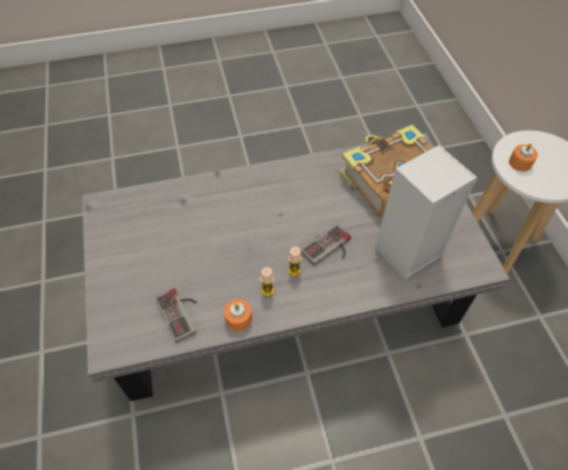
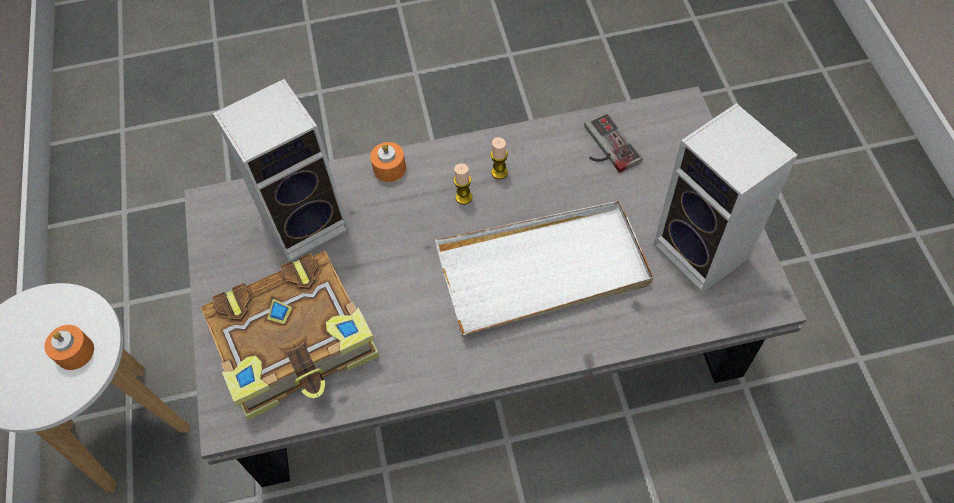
camera: 175 degrees left, 5 degrees up
orange candle [224,299,252,331] -> orange candle moved to [370,142,406,182]
game controller [301,224,351,266] -> none
none -> white tray [435,201,653,335]
none -> speaker [653,103,797,293]

